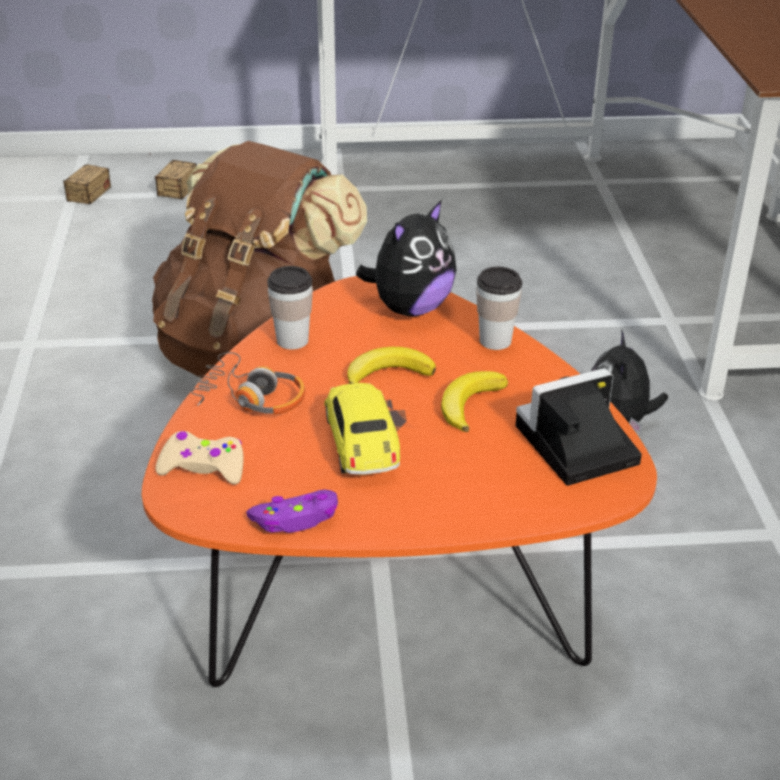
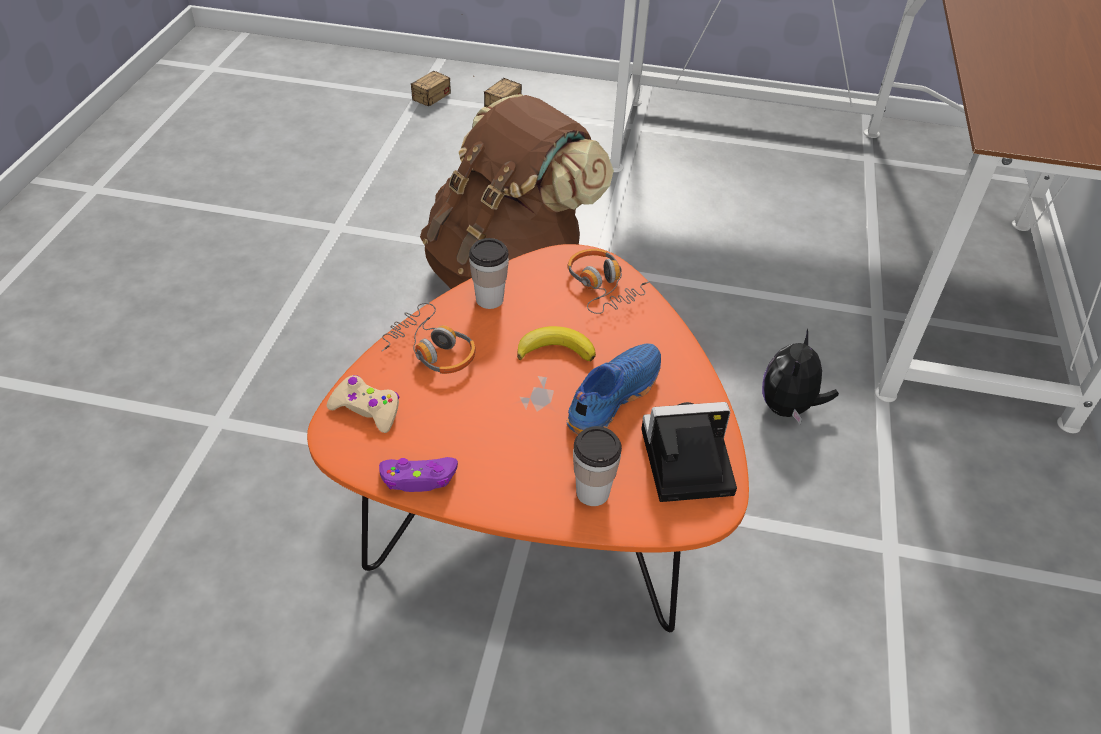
camera: 15 degrees right, 10 degrees up
toy car [325,383,400,475] -> none
plush toy [356,200,456,316] -> headphones [567,249,650,314]
banana [441,371,508,432] -> blue shoe [567,343,661,435]
cup [476,267,522,350] -> cup moved to [573,426,622,506]

